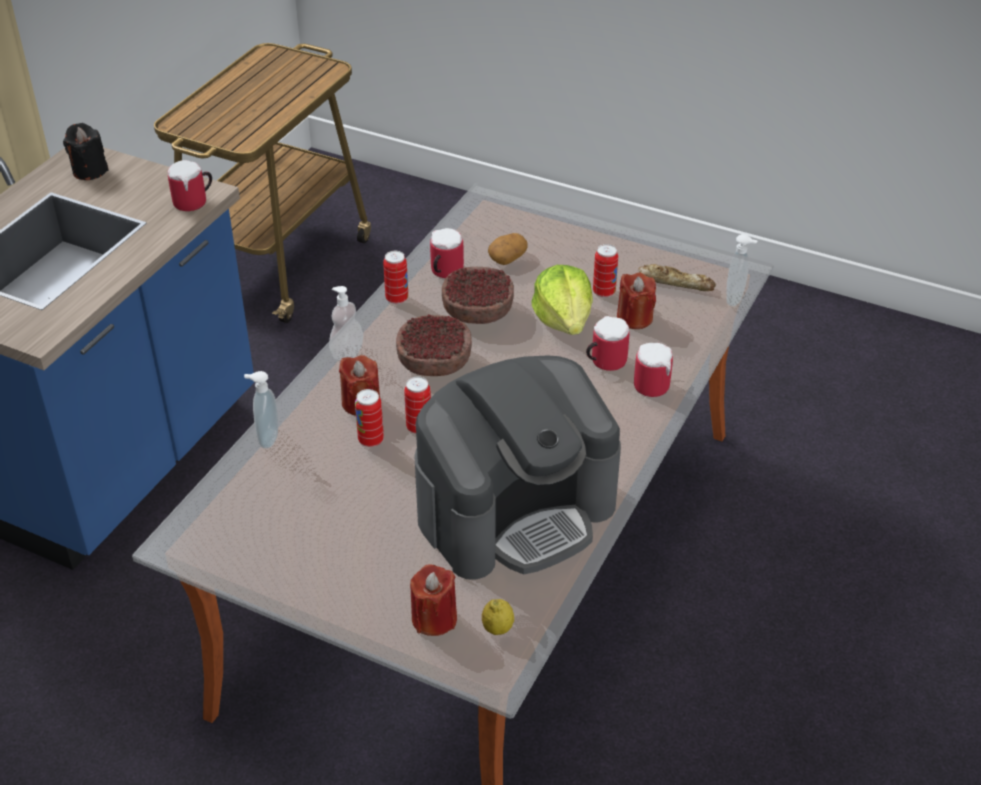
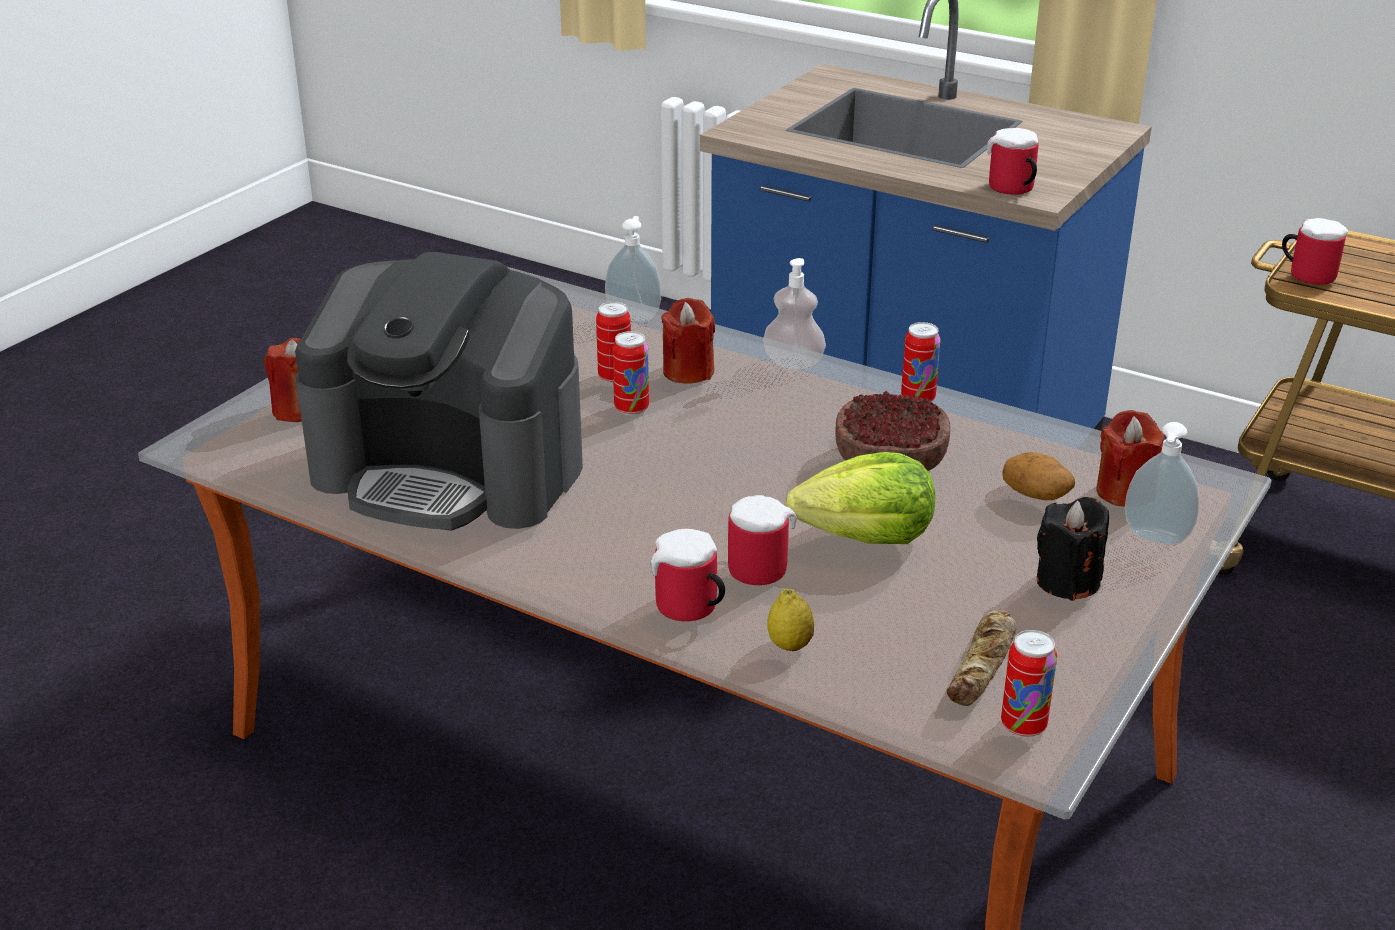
camera: 95 degrees right, 10 degrees down
black candle [63,123,108,180] -> black candle moved to [1037,497,1109,601]
bowl [396,314,472,376] -> none
coffee machine [414,356,621,580] -> coffee machine turned 45 degrees counterclockwise [295,252,583,531]
mug [430,228,464,278] -> mug moved to [1282,218,1348,285]
lemon [482,599,514,635] -> lemon moved to [767,589,814,651]
can [593,244,618,298] -> can moved to [1001,630,1057,737]
red candle [617,273,656,329] -> red candle moved to [1096,410,1164,507]
soap dispenser [726,234,757,306] -> soap dispenser moved to [1125,422,1199,545]

